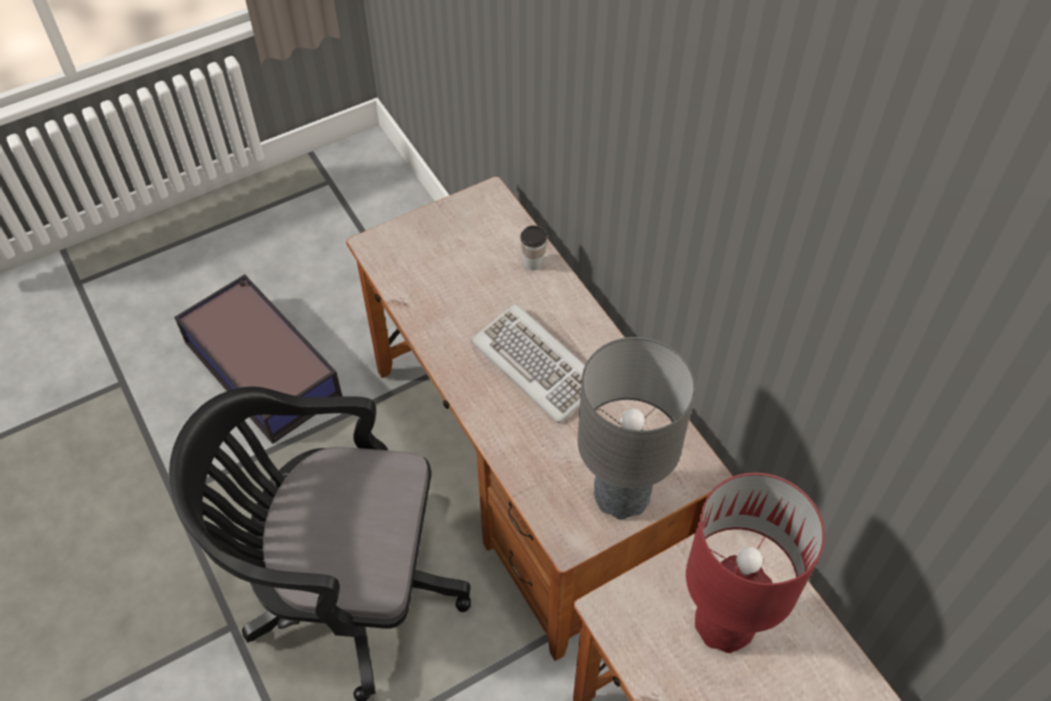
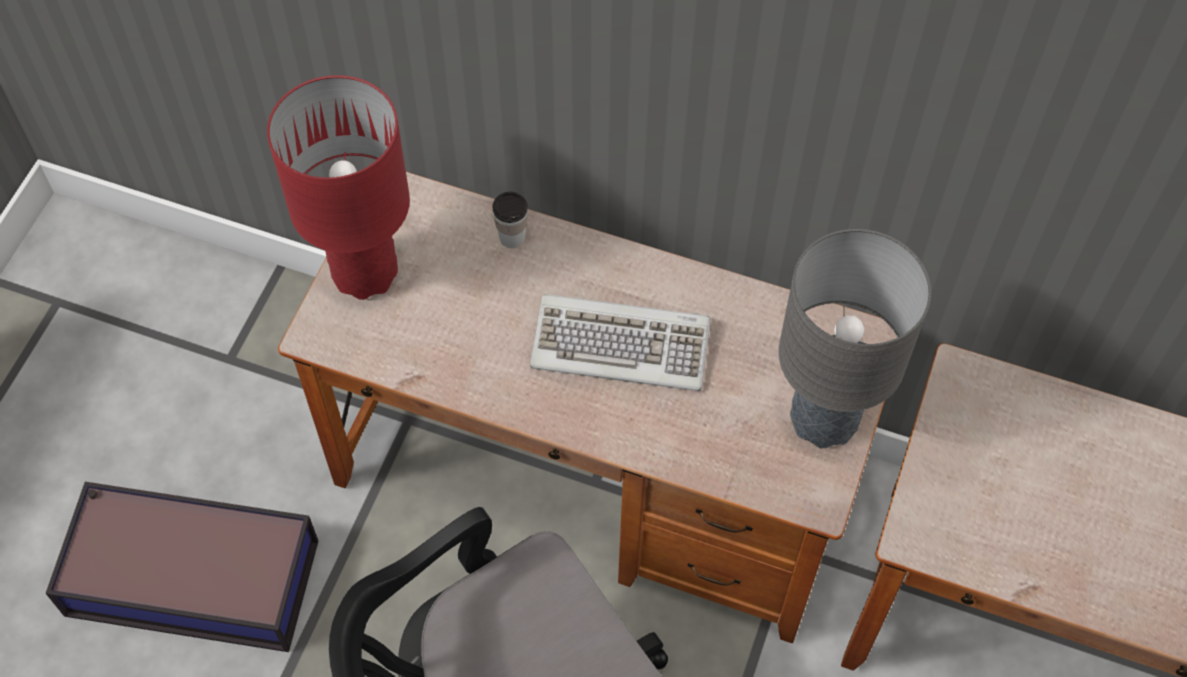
camera: 40 degrees left, 5 degrees up
red table lamp [686,473,825,653] -> red table lamp moved to [267,75,410,300]

